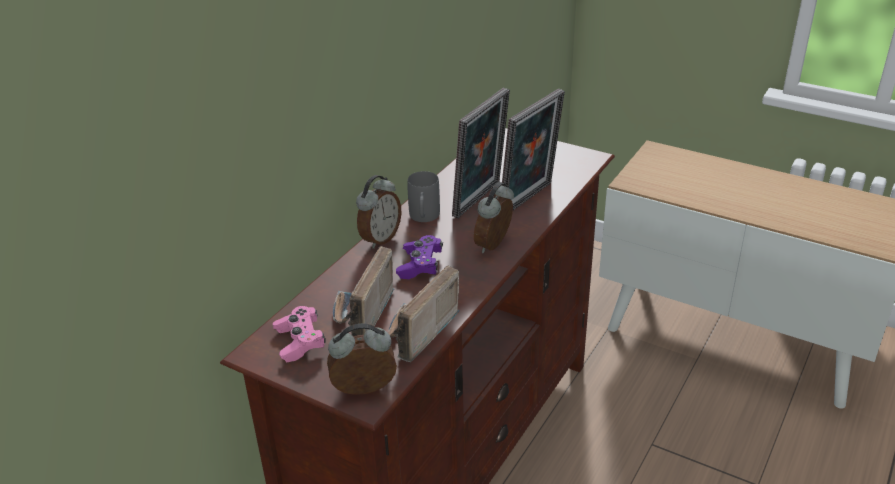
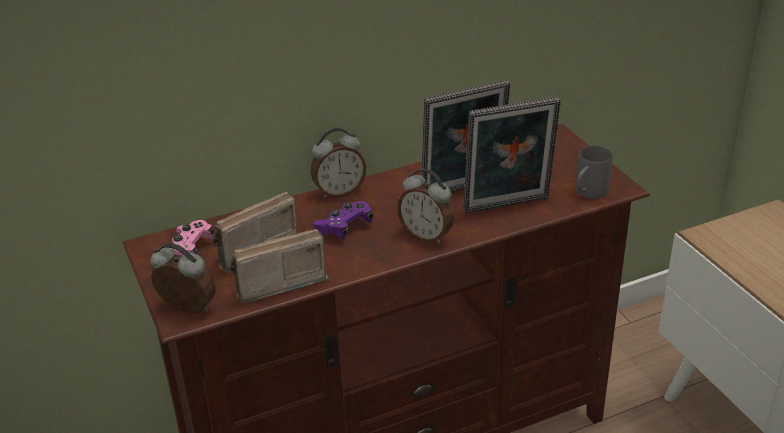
camera: 35 degrees right, 0 degrees up
grey mug [407,171,440,222] -> grey mug moved to [576,146,613,199]
alarm clock [474,182,514,253] -> alarm clock turned 120 degrees counterclockwise [397,169,454,244]

